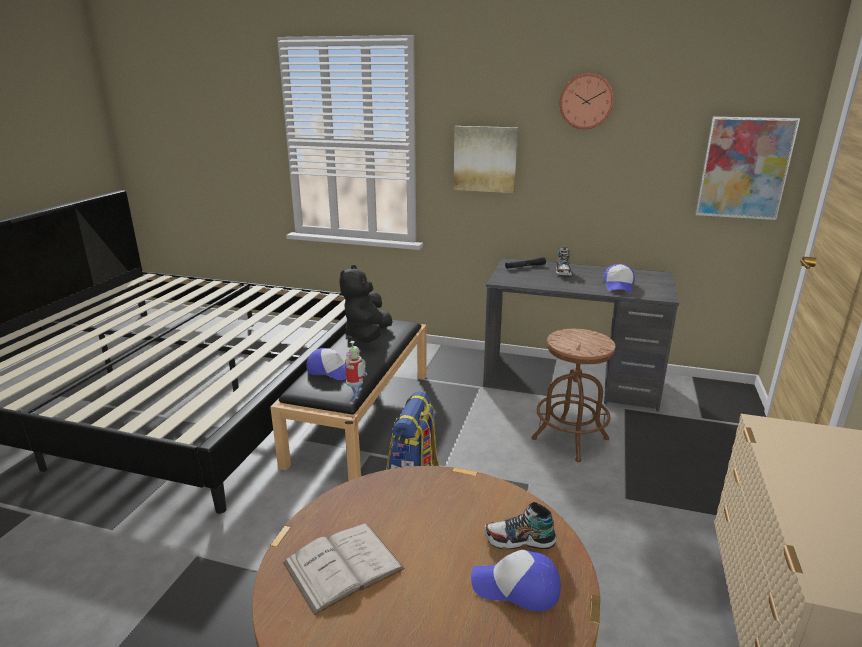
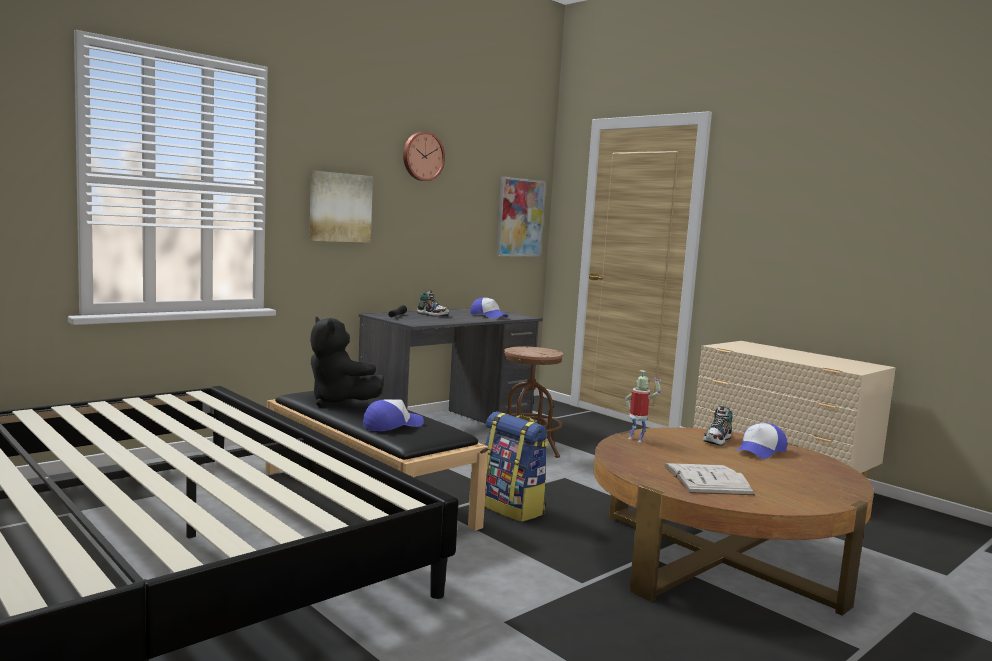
camera: 60 degrees left, 15 degrees down
toy robot [345,341,367,404] -> toy robot moved to [625,370,661,443]

